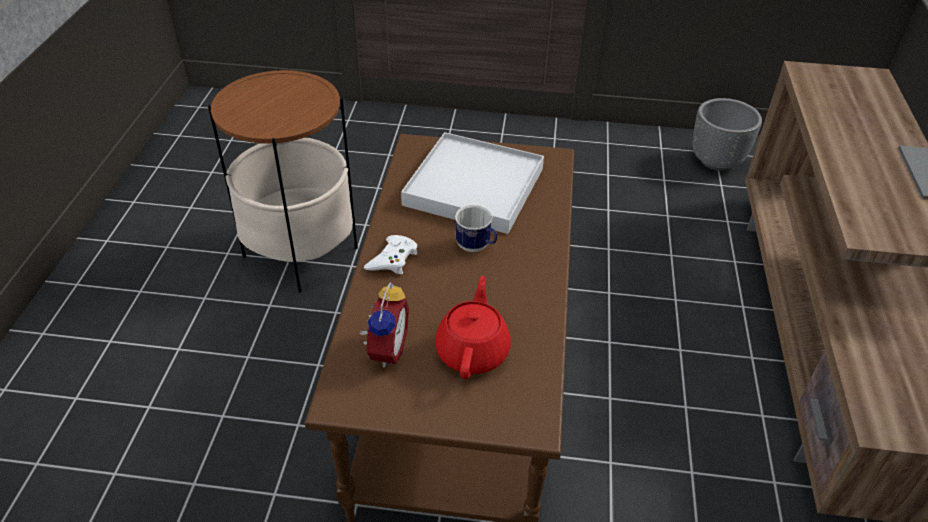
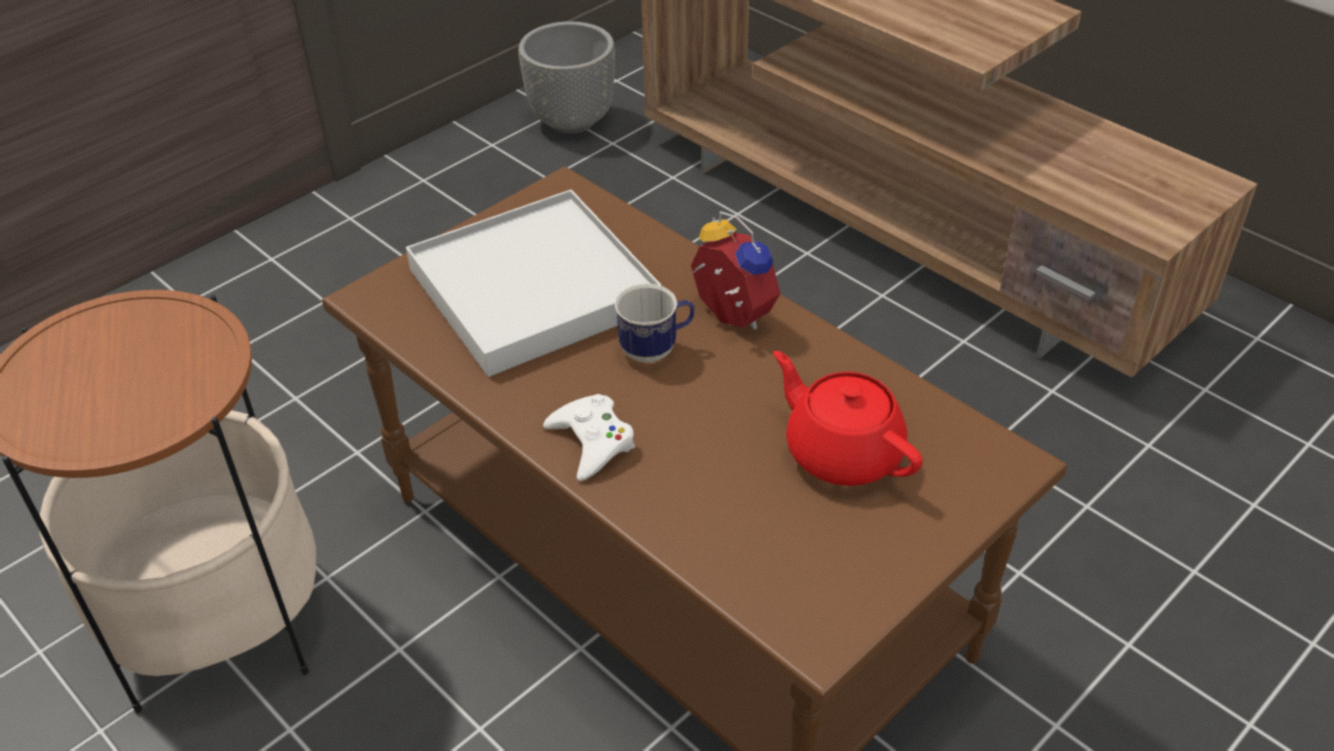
camera: 50 degrees left, 0 degrees up
alarm clock [359,282,409,368] -> alarm clock moved to [691,211,781,330]

